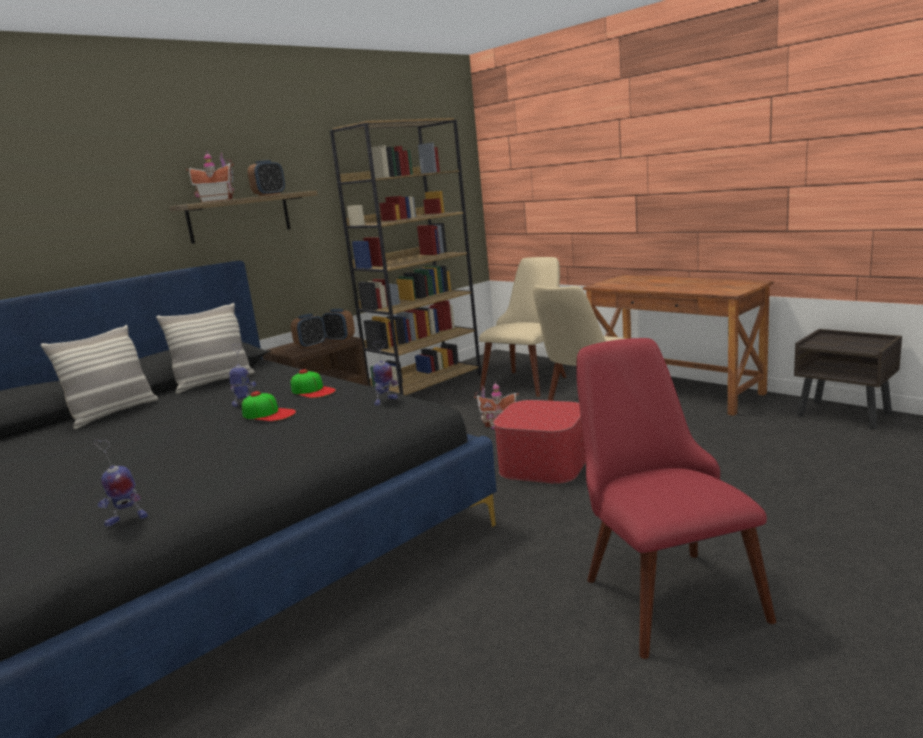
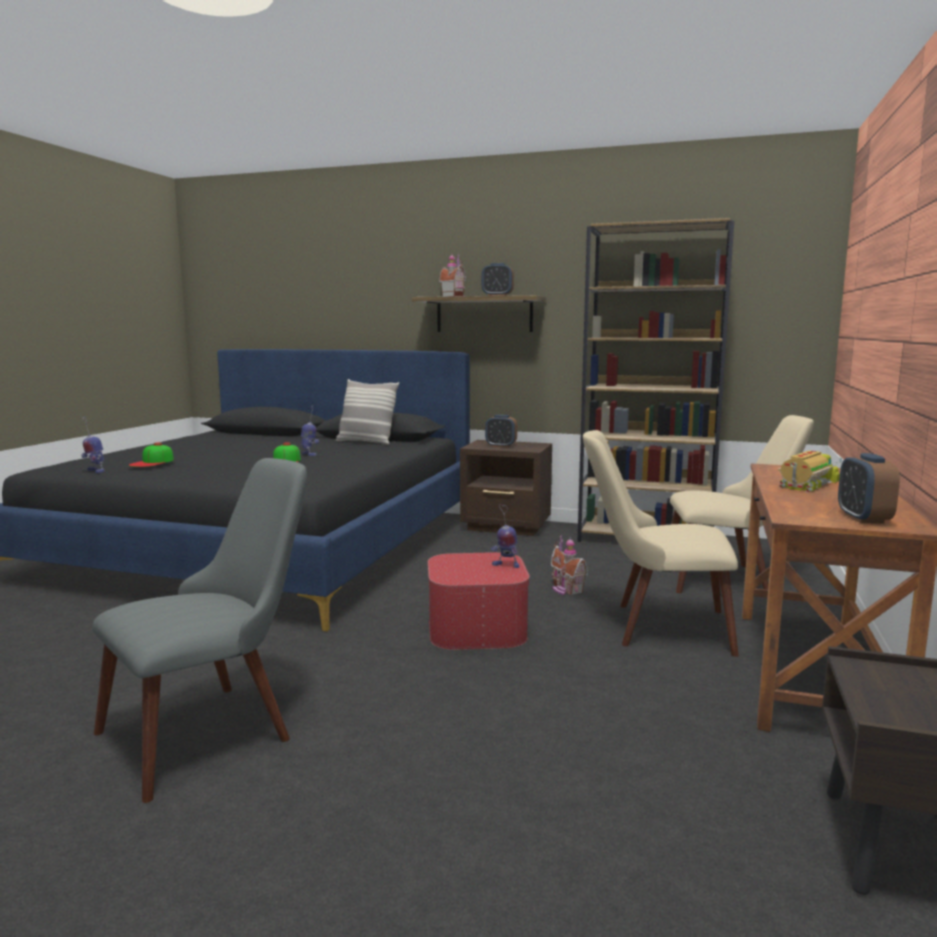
camera: 60 degrees right, 5 degrees down
pillow [41,325,158,429] -> none
cap [291,369,336,398] -> cap moved to [129,442,174,467]
alarm clock [322,309,355,341] -> alarm clock moved to [838,453,900,524]
toy robot [373,341,398,406] -> toy robot moved to [491,504,519,568]
red chair [576,338,776,659] -> grey chair [92,458,307,803]
none -> toy truck [778,451,842,493]

